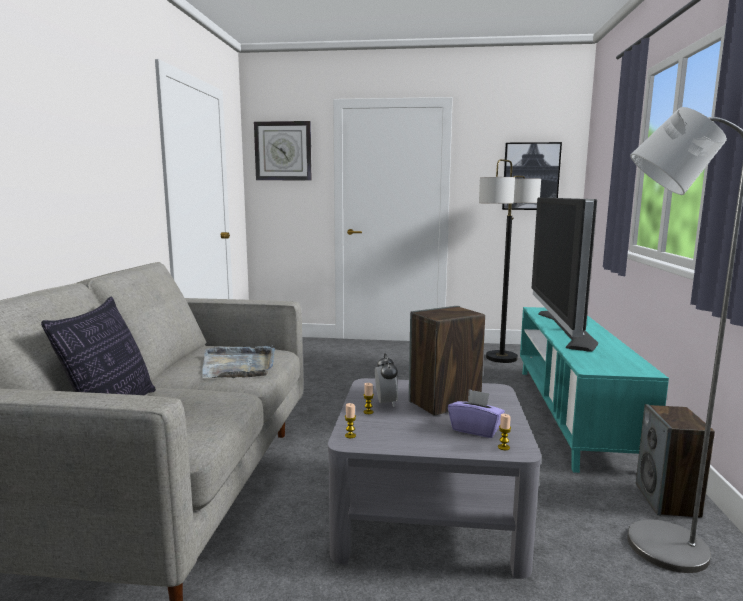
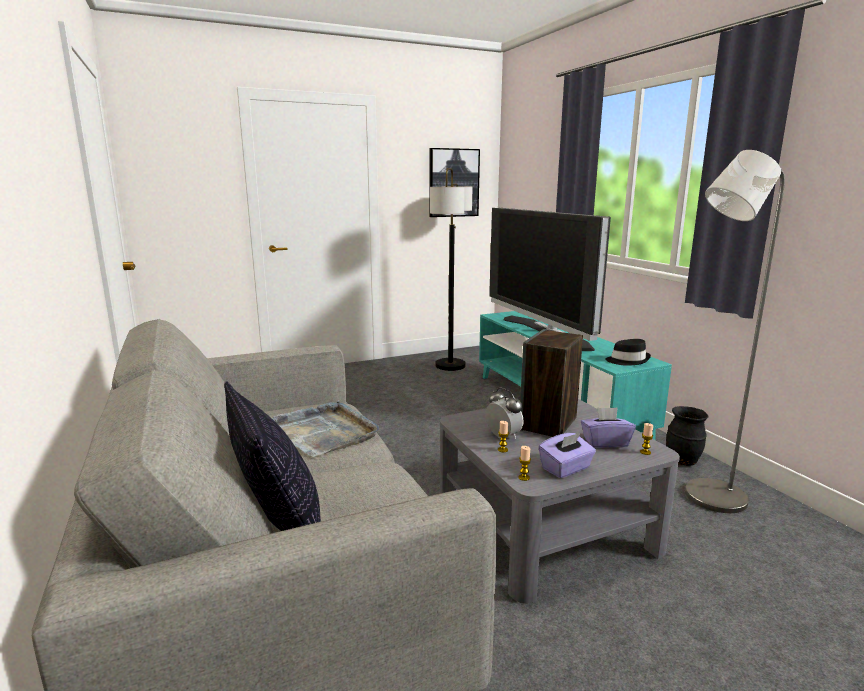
camera: 30 degrees left, 5 degrees up
wall clock [254,121,312,180] -> none
speaker [636,404,715,518] -> black vase [666,406,708,466]
none -> purple tissue box [539,433,596,478]
none -> black hat [605,339,651,366]

